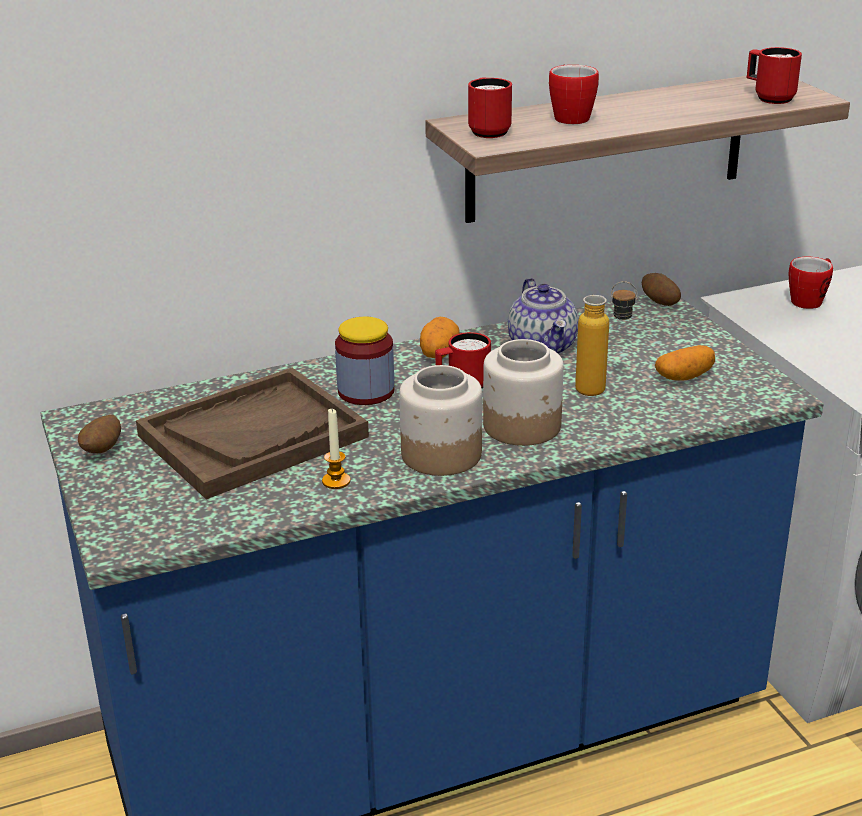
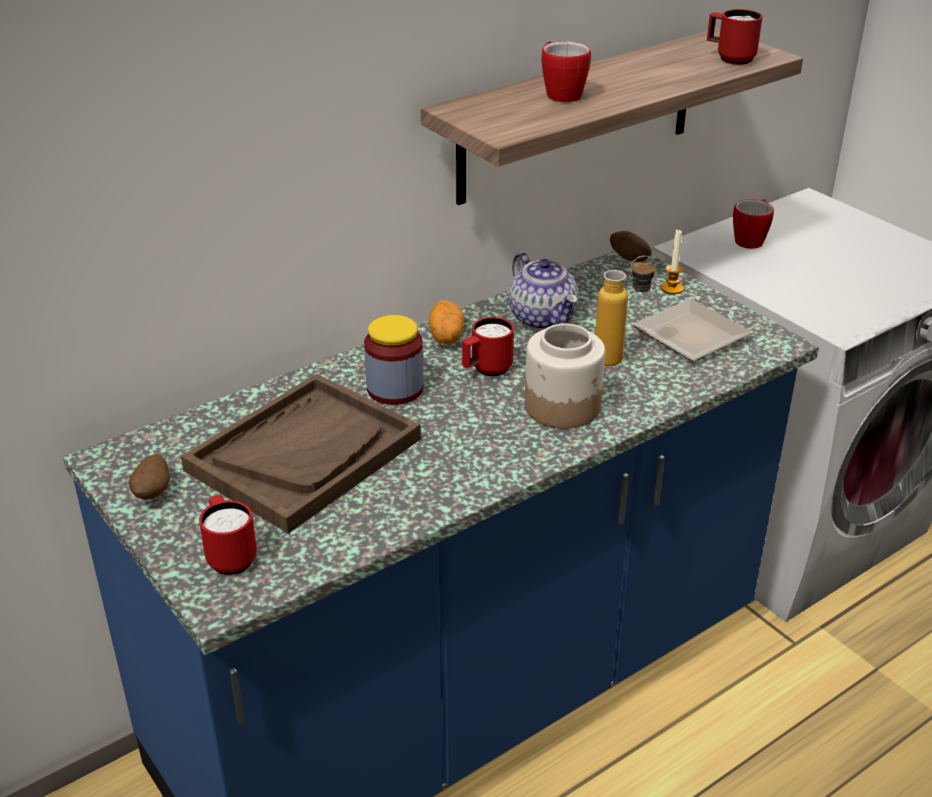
camera: 15 degrees left, 5 degrees up
candle [322,409,350,489] -> candle moved to [661,230,684,294]
jar [399,365,482,476] -> none
red mug [468,78,512,138] -> red mug moved to [199,495,257,575]
potato [655,345,715,381] -> plate [632,299,753,362]

